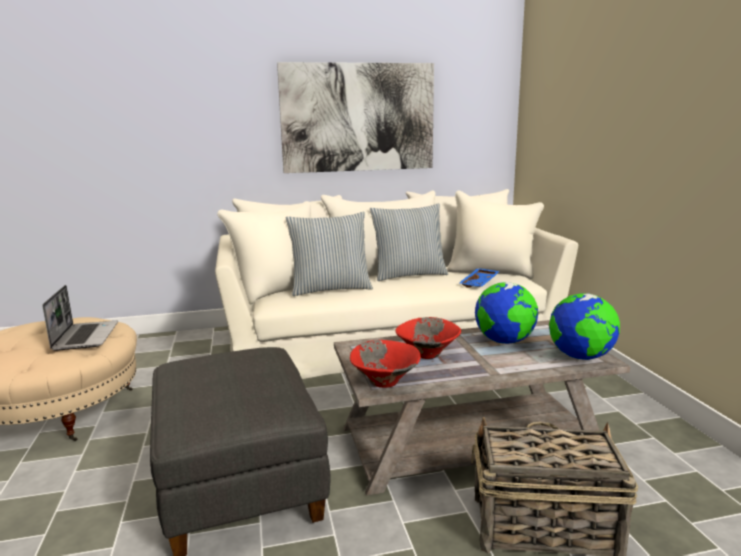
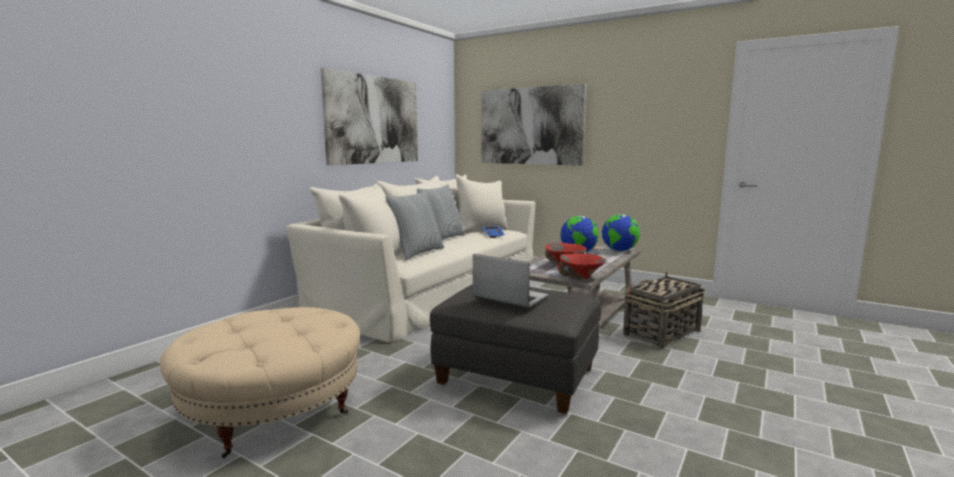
camera: 45 degrees left, 5 degrees down
laptop [42,285,118,351] -> laptop moved to [473,254,549,309]
none -> picture [481,84,586,165]

